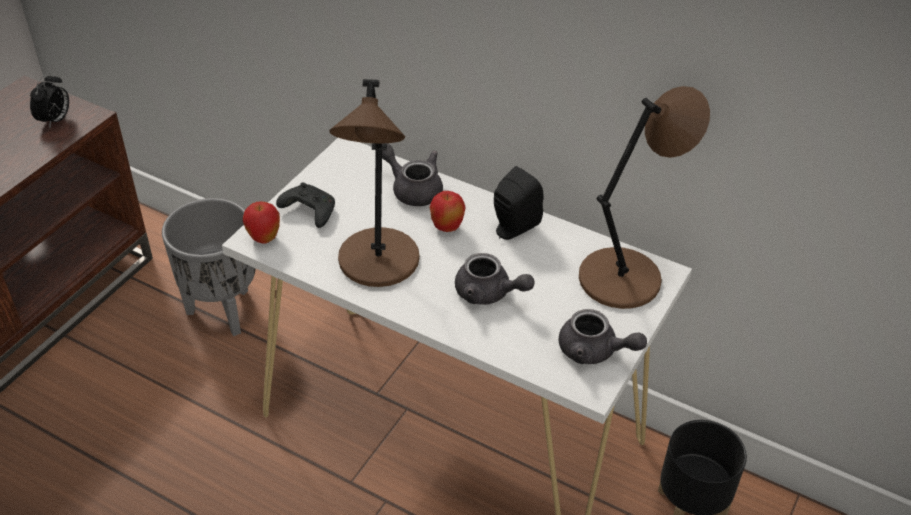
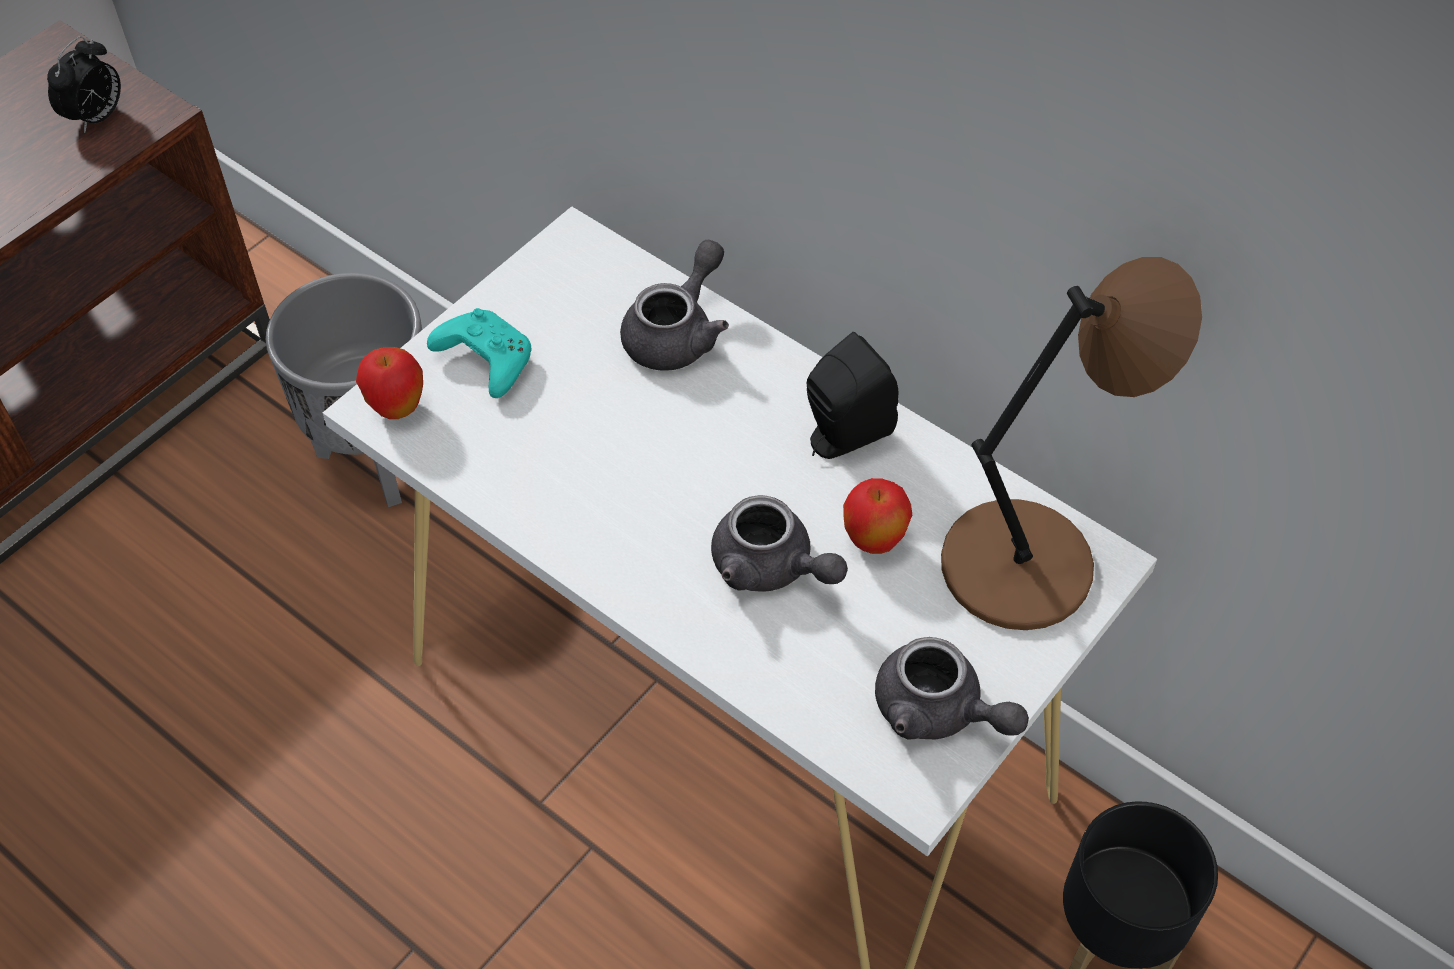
camera: 10 degrees right, 10 degrees up
black game controller [276,183,335,228] -> turquoise game controller [427,308,531,398]
brown table lamp [330,79,420,287] -> none
grey teapot [382,143,443,206] -> grey teapot turned 75 degrees clockwise [620,240,729,371]
apple [430,191,466,232] -> apple moved to [843,478,912,554]

